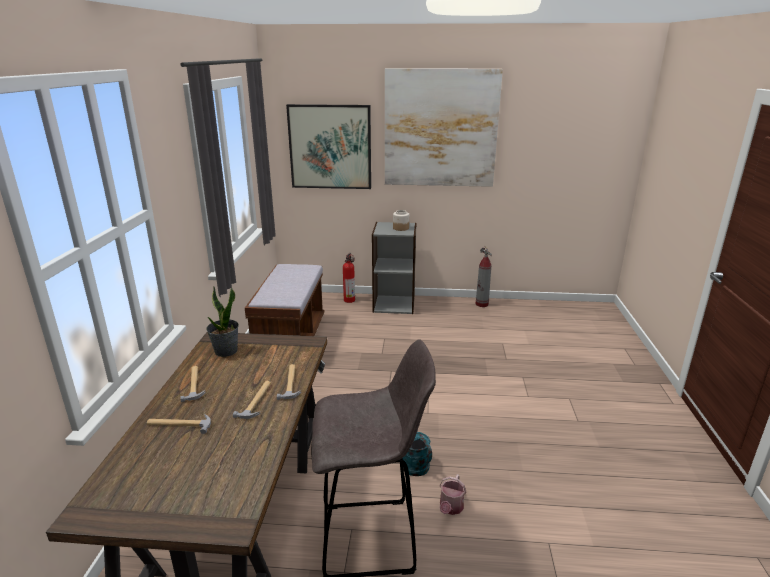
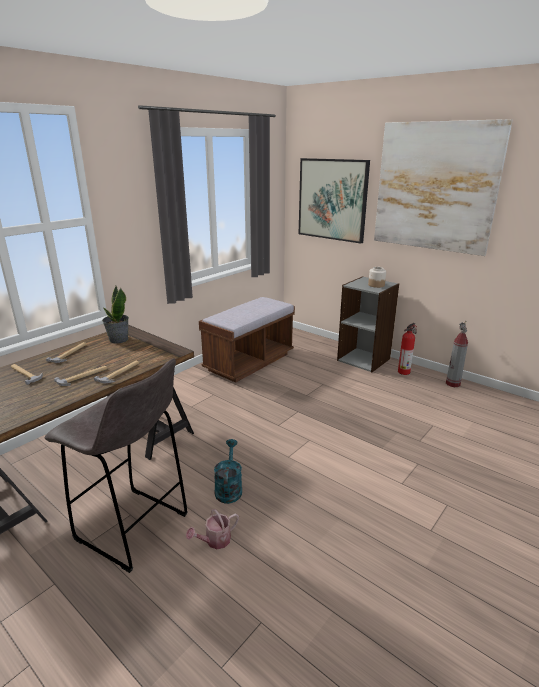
camera: 35 degrees right, 0 degrees up
fire extinguisher [343,253,355,303] -> fire extinguisher moved to [398,323,417,375]

